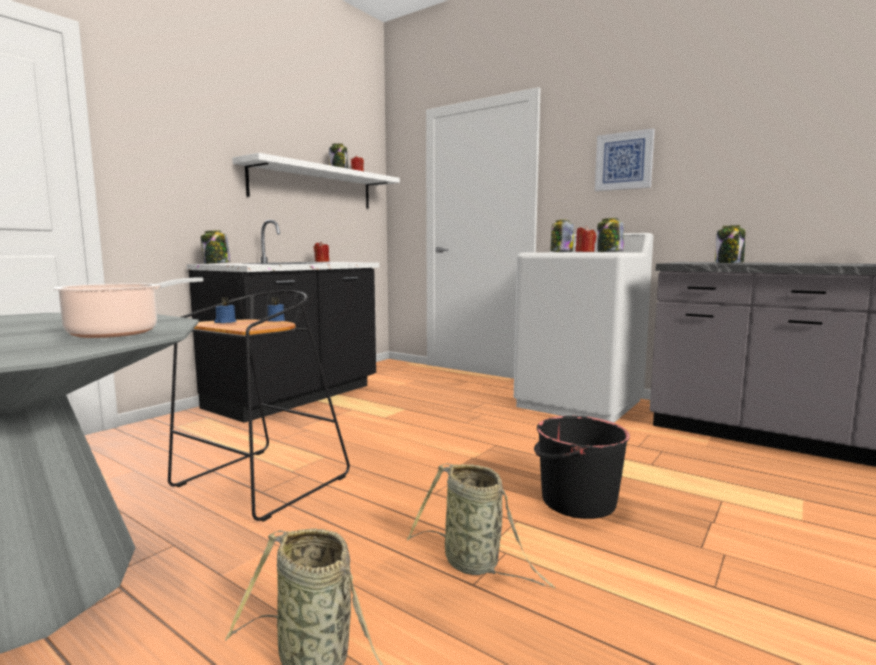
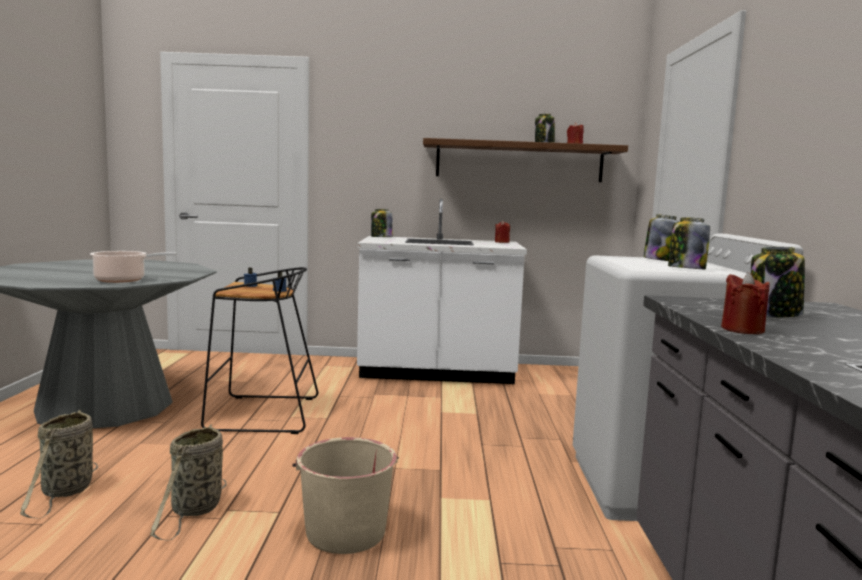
camera: 55 degrees right, 0 degrees up
black counter [187,220,379,423] -> white counter [357,199,527,384]
white shelf [232,153,400,208] -> brown shelf [423,138,628,182]
black bucket [534,416,630,519] -> beige bucket [293,437,399,554]
red candle [576,226,596,252] -> red candle moved to [721,272,770,334]
picture [595,128,655,191] -> none

